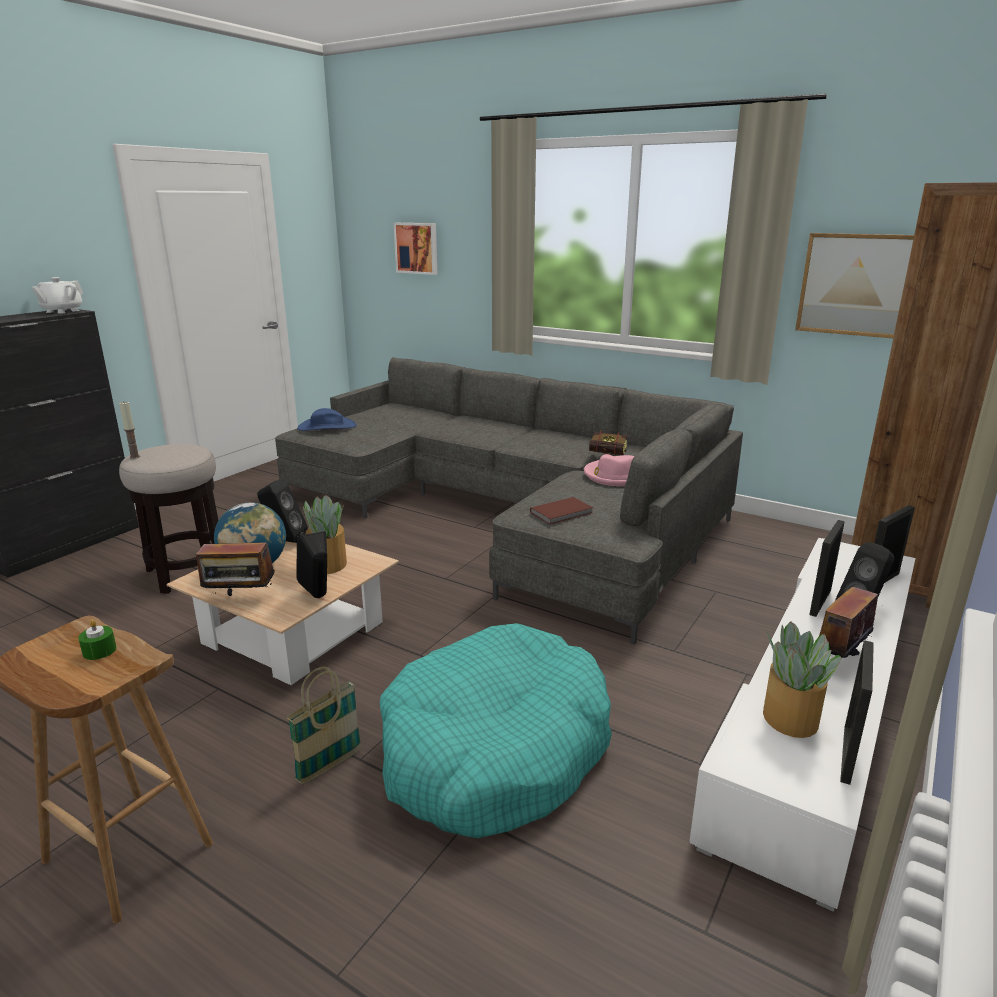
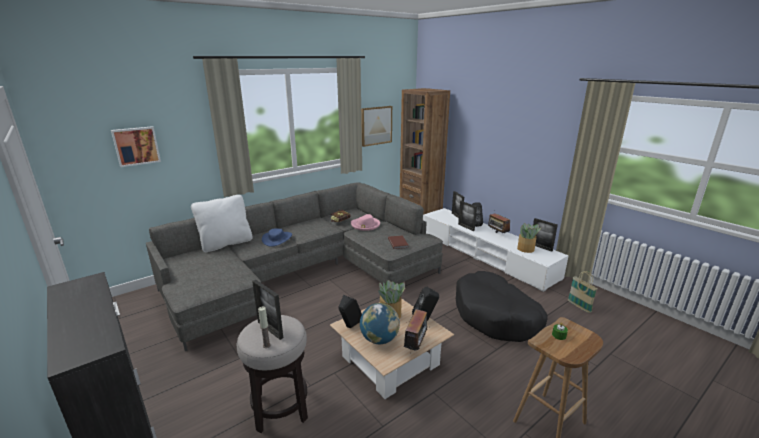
camera: 70 degrees left, 0 degrees up
white teapot [32,277,83,314] -> none
basket [287,667,362,784] -> basket moved to [568,271,597,313]
blue hat [297,408,357,431] -> blue hat moved to [262,228,292,247]
turquoise dog bed [380,623,612,838] -> black dog bed [456,271,548,342]
none -> white pillow [191,195,252,252]
none -> picture frame [252,280,283,340]

